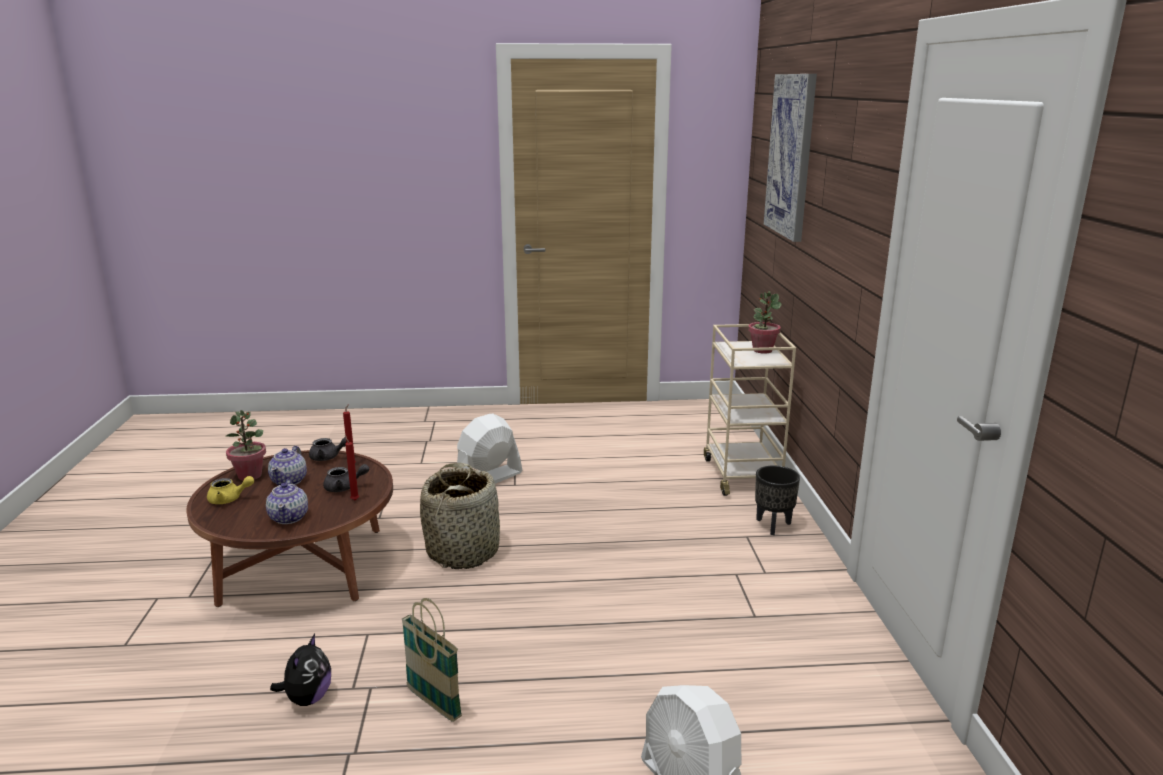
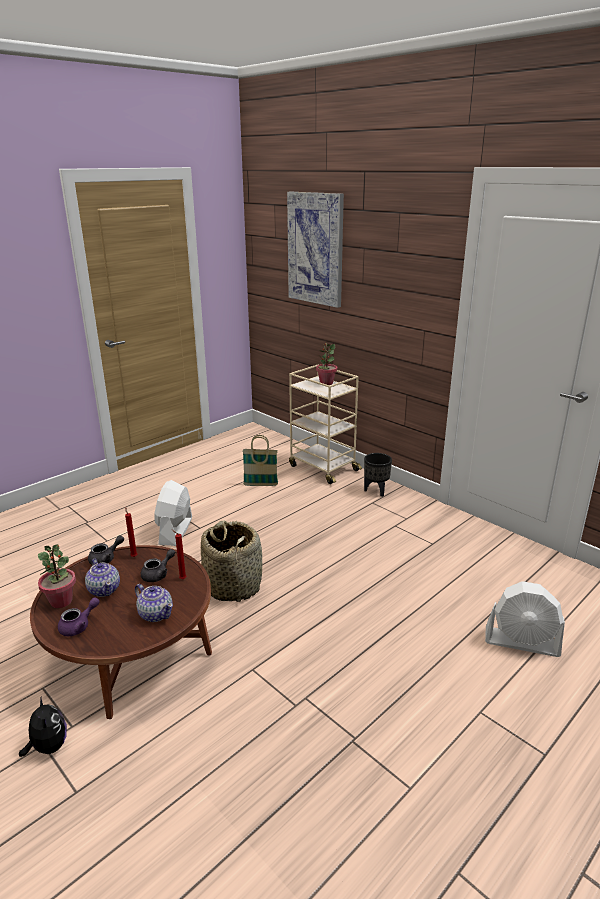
camera: 40 degrees left, 5 degrees up
yellow teapot [207,476,254,504] -> purple teapot [58,597,100,636]
plush toy [270,634,331,706] -> plush toy moved to [19,695,67,757]
basket [402,598,462,722] -> basket moved to [242,435,278,486]

